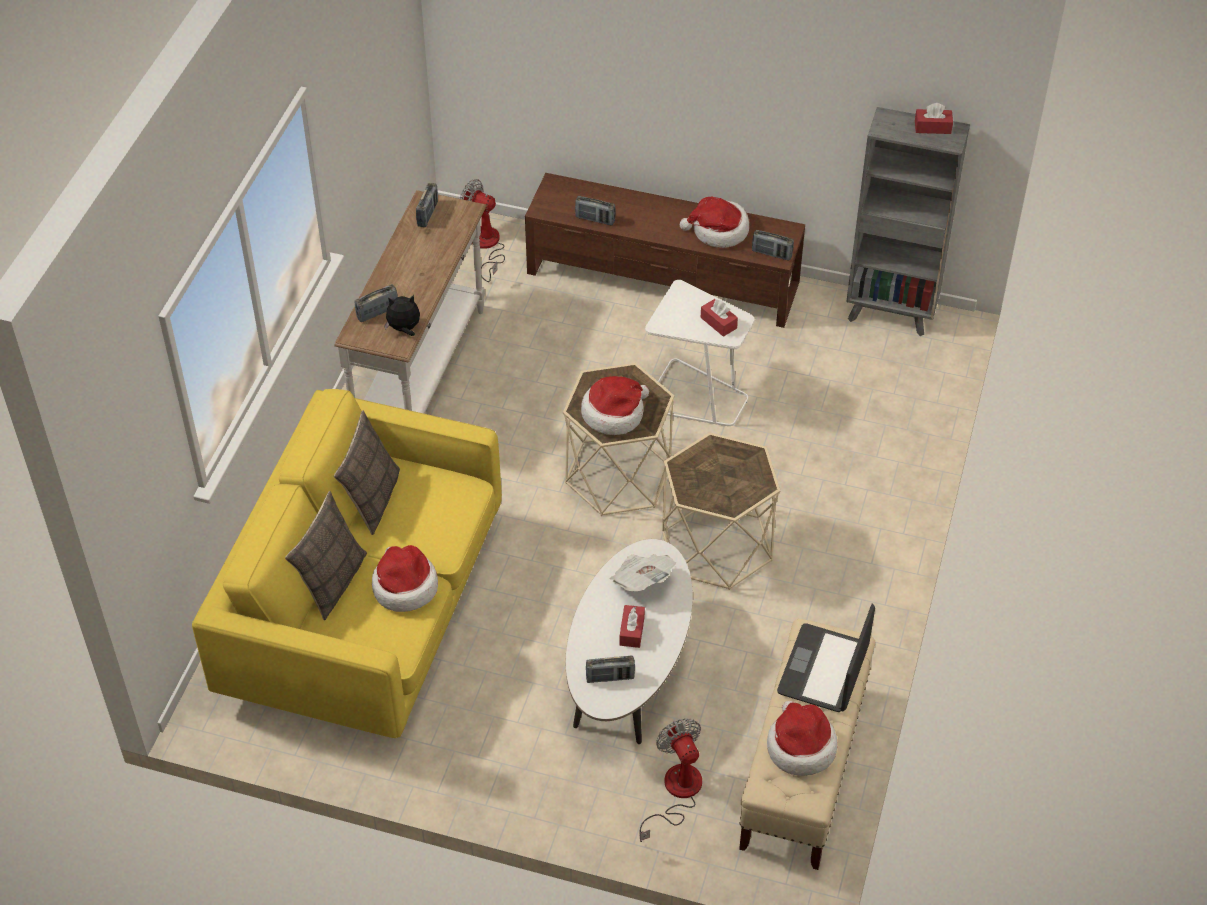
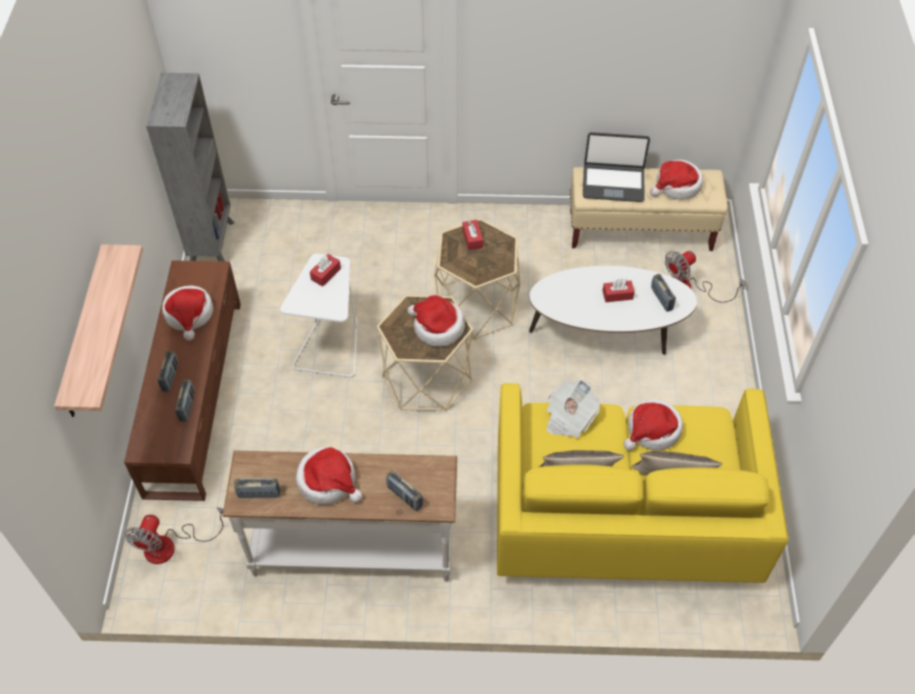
camera: 105 degrees left, 5 degrees up
plush toy [384,295,420,336] -> none
newspaper [610,554,676,591] -> newspaper moved to [546,380,600,438]
radio [752,230,794,260] -> radio moved to [158,351,178,392]
red tissue box [915,103,953,134] -> red tissue box moved to [462,220,483,250]
none -> shelf [54,244,143,417]
none -> hat [296,447,363,505]

